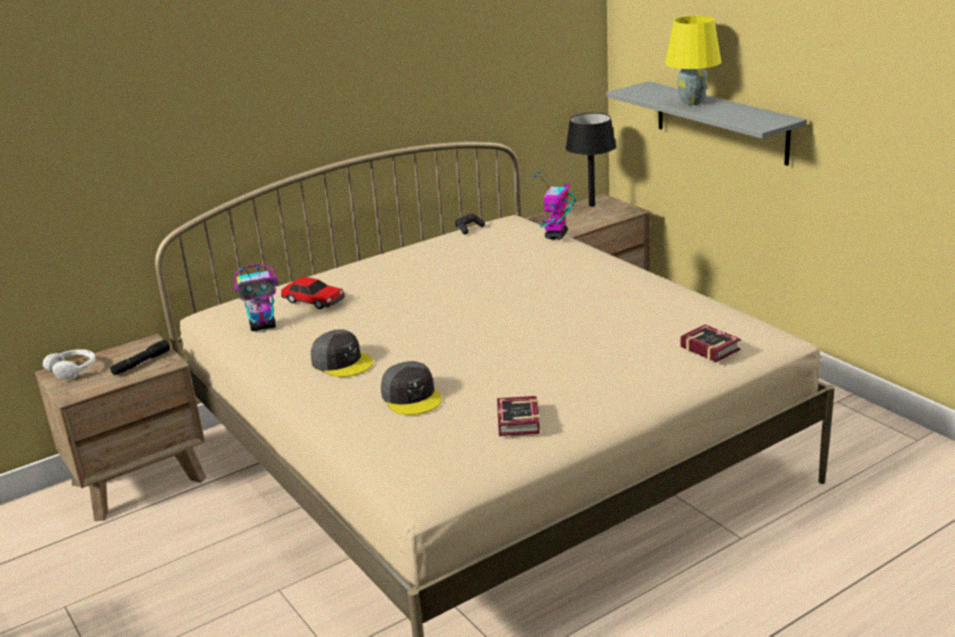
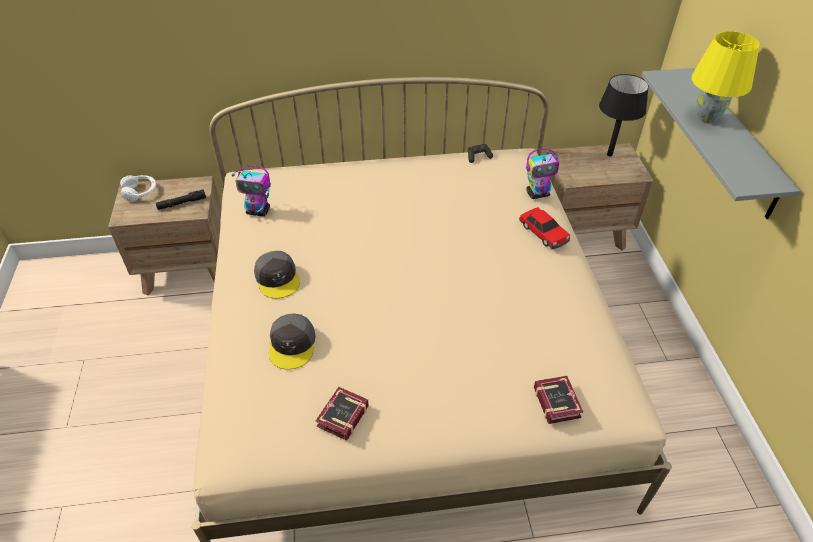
camera: 25 degrees right, 20 degrees up
toy car [281,277,345,309] -> toy car moved to [519,207,570,249]
toy robot [533,171,576,240] -> toy robot turned 150 degrees counterclockwise [526,149,559,199]

